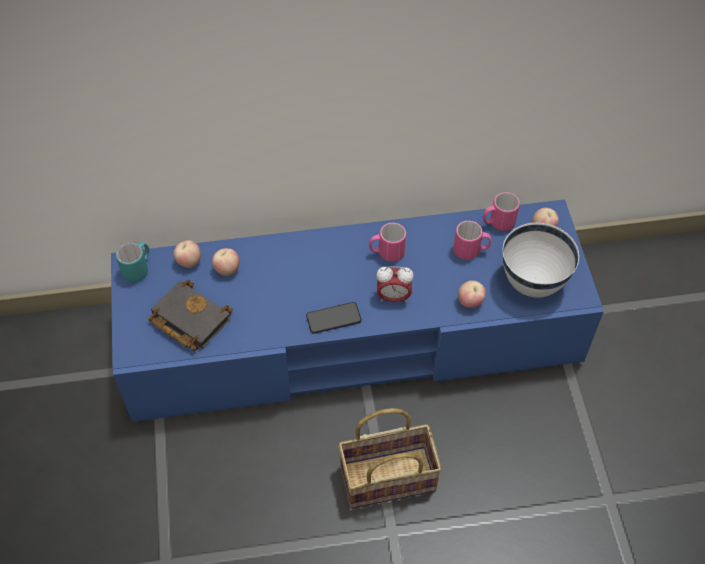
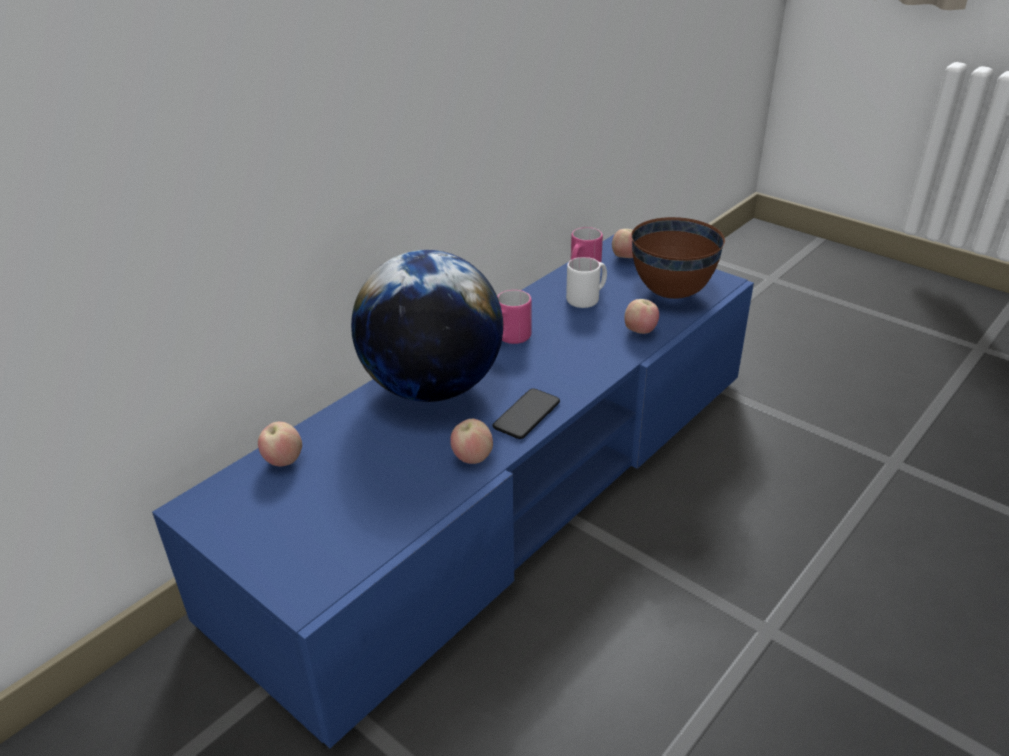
camera: 40 degrees left, 20 degrees down
turquoise mug [116,242,149,283] -> none
black book [148,279,233,351] -> none
apple [212,248,240,276] -> apple moved to [450,419,493,464]
basket [338,408,442,509] -> none
alarm clock [376,266,414,303] -> none
pink mug [454,221,492,260] -> white mug [566,257,607,308]
white bowl [503,223,579,298] -> brown bowl [631,217,725,299]
none -> globe [351,250,503,402]

